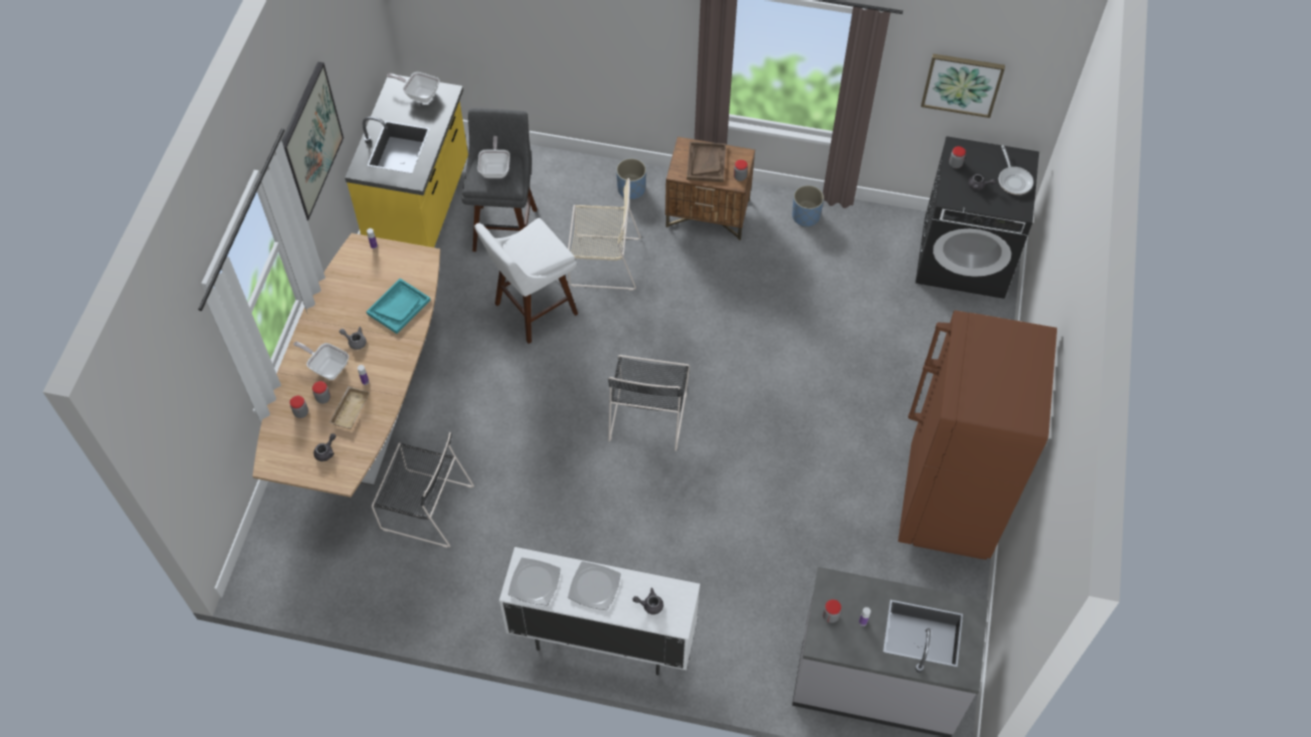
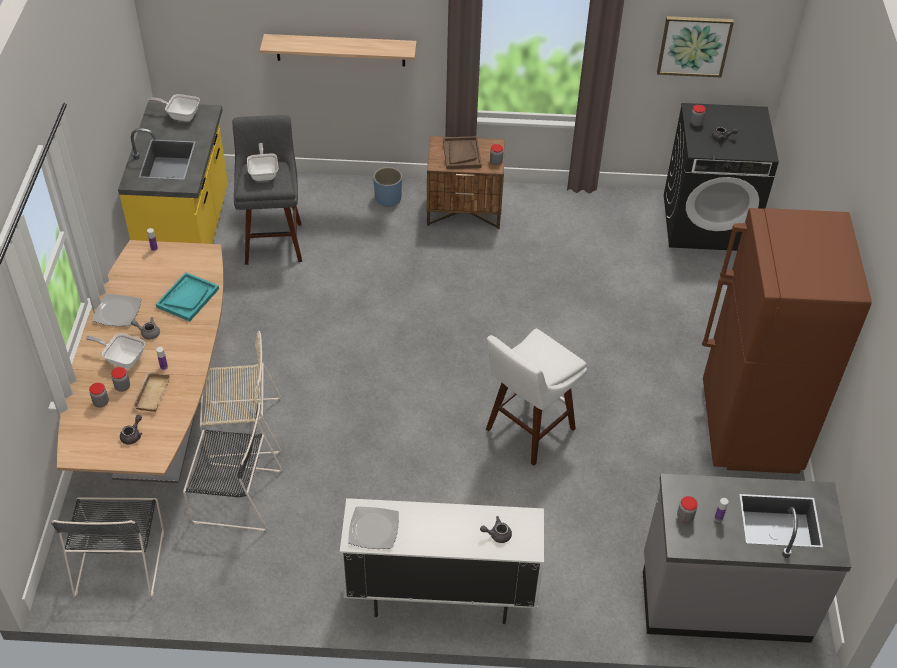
camera: 10 degrees left, 10 degrees down
picture [282,62,344,220] -> none
white stool [474,218,578,344] -> white stool moved to [486,328,587,466]
beige chair [568,178,641,290] -> beige chair moved to [200,331,281,458]
plate [568,561,621,610] -> plate moved to [93,294,141,326]
black chair [608,355,690,451] -> black chair moved to [52,497,164,598]
blue planter [792,185,824,227] -> none
frying pan [999,145,1034,195] -> none
none -> shelf [260,34,417,66]

